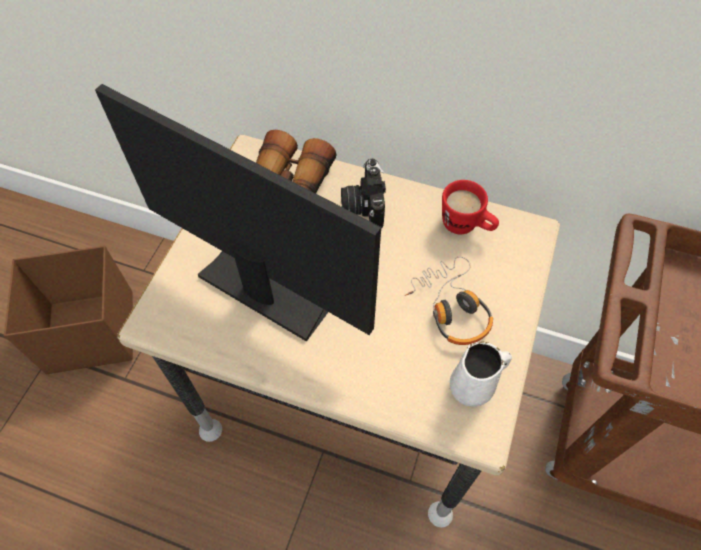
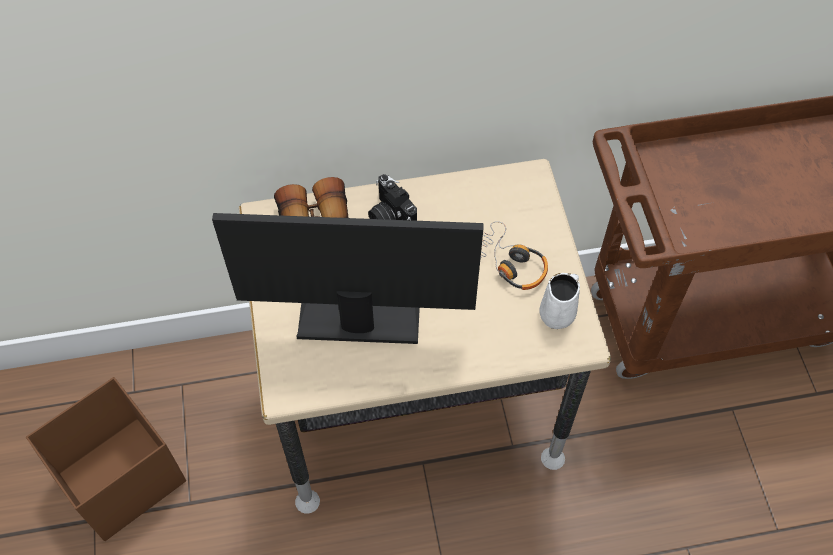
camera: 30 degrees left, 0 degrees up
red mug [442,180,499,234] -> none

